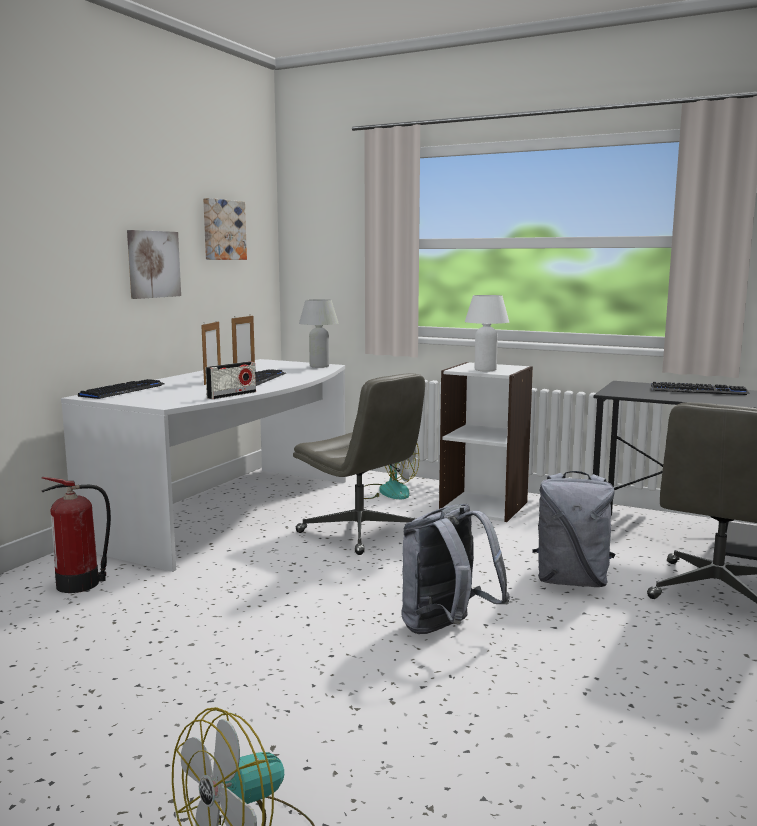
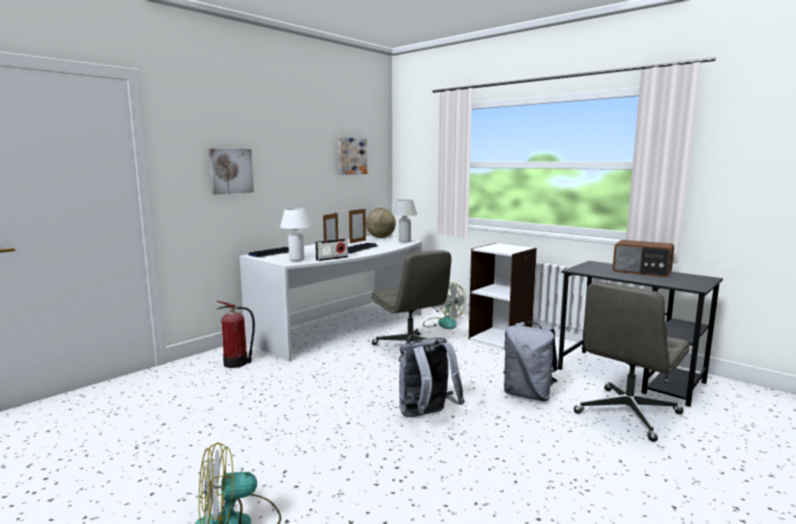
camera: 15 degrees right, 0 degrees up
picture [127,230,181,299] -> picture moved to [209,148,254,194]
white table lamp [465,295,509,372] -> white table lamp moved to [280,208,311,261]
keyboard [651,382,750,395] -> radio [613,240,674,277]
none -> globe [366,208,396,238]

